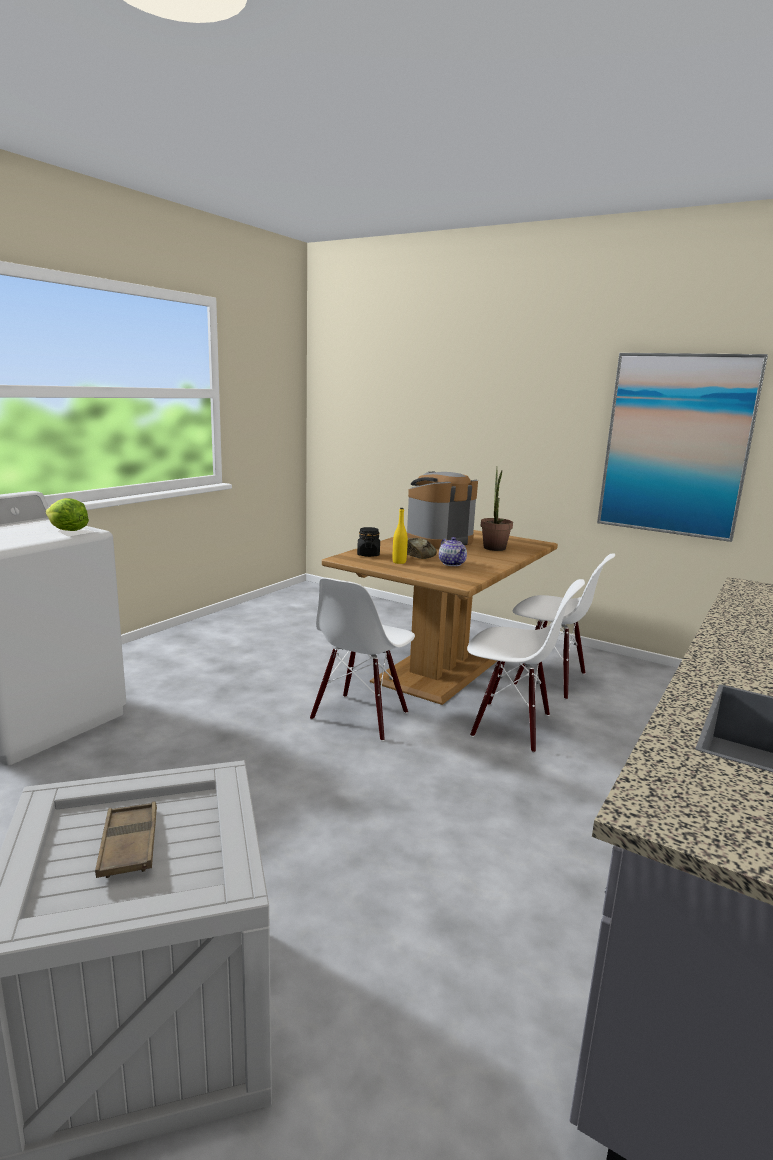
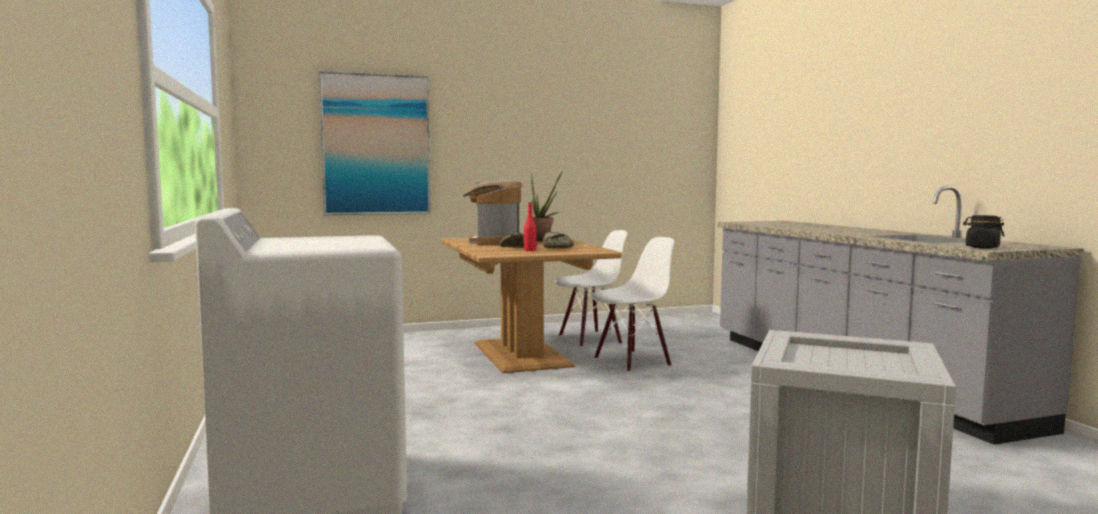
camera: 50 degrees left, 10 degrees down
lettuce [46,498,89,531] -> none
brown tray [95,801,157,878] -> none
white chair [310,578,415,741] -> none
black jar [357,527,380,557] -> black jar moved to [963,215,1005,249]
yellow bottle [393,508,408,564] -> red bottle [524,202,537,251]
teapot [439,537,467,566] -> bread [543,232,574,248]
picture [597,353,768,542] -> picture moved to [319,71,431,215]

